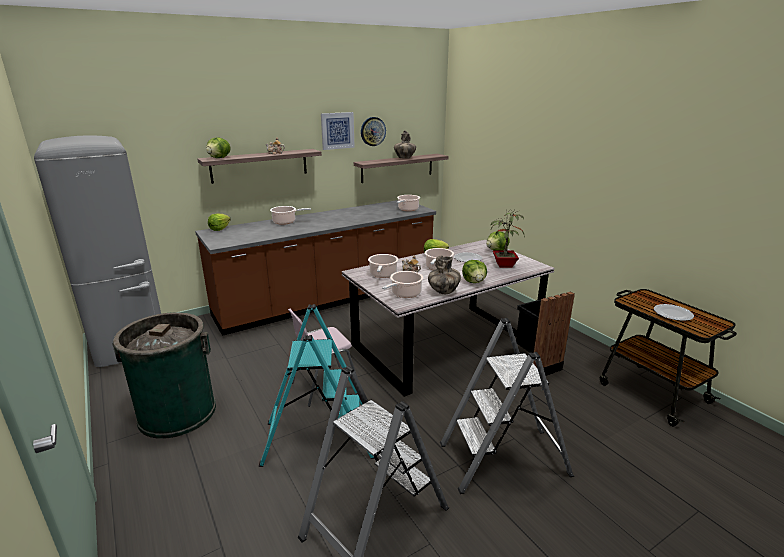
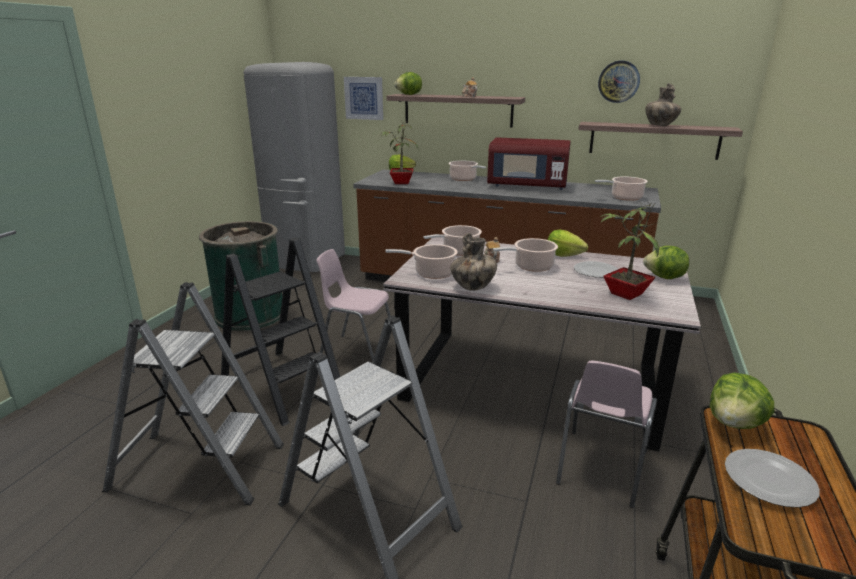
camera: 50 degrees right, 0 degrees up
turquoise step ladder [259,304,375,467] -> black step ladder [221,237,340,426]
picture [321,112,355,150] -> picture moved to [344,77,383,120]
lettuce [462,260,487,283] -> lettuce moved to [710,372,774,429]
black trash can [516,291,575,376] -> pink chair [556,360,657,508]
none -> potted plant [380,121,419,184]
none -> red microwave [487,137,571,190]

